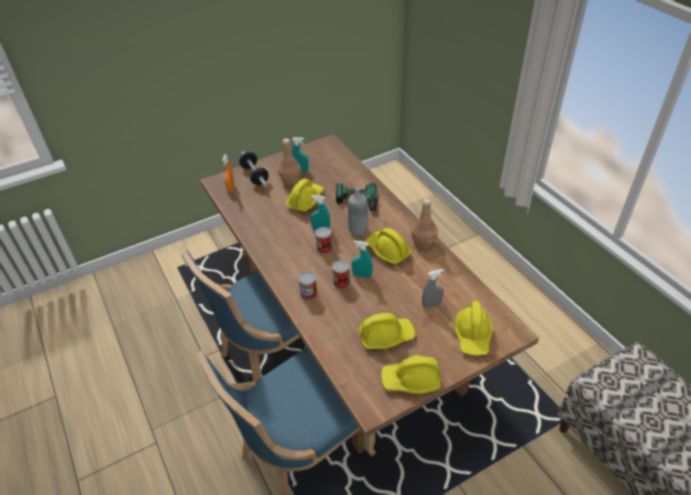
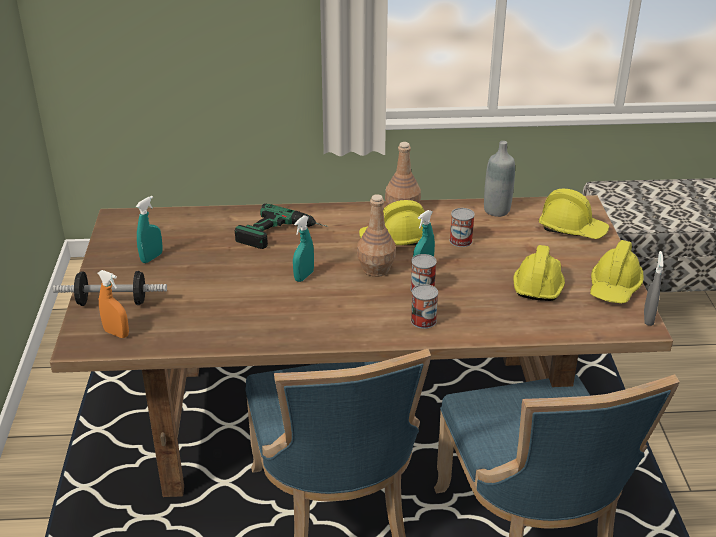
camera: 65 degrees left, 10 degrees down
brown bottle [278,138,301,186] -> brown bottle moved to [357,194,396,277]
yellow hard hat [286,179,324,212] -> none
can [315,227,332,254] -> can moved to [450,208,475,247]
grey bottle [348,187,368,236] -> grey bottle moved to [484,141,515,217]
grey spray bottle [422,269,444,308] -> grey spray bottle moved to [644,251,664,326]

